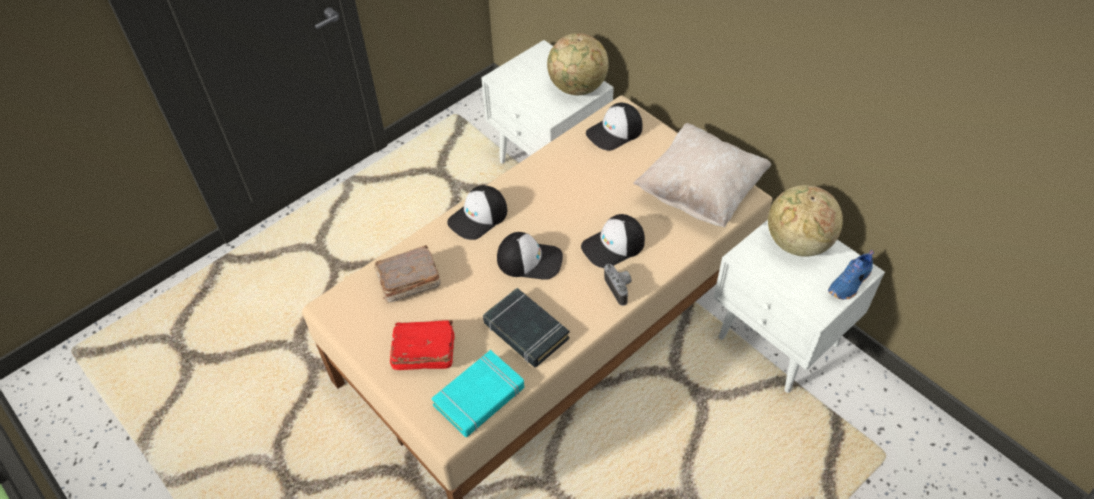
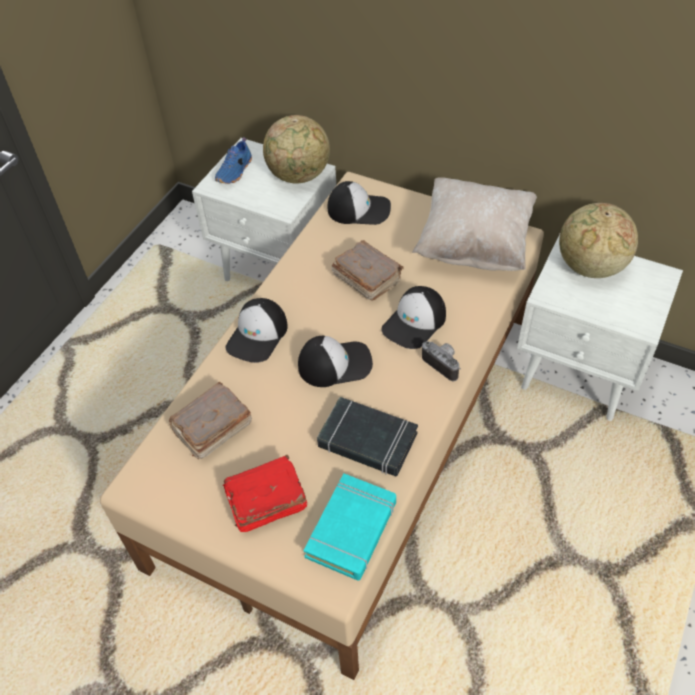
camera: 20 degrees left, 0 degrees up
cap [586,103,642,151] -> cap turned 120 degrees counterclockwise [328,181,391,225]
blue shoe [828,250,874,300] -> blue shoe moved to [215,137,252,184]
none -> brown book [332,240,403,300]

